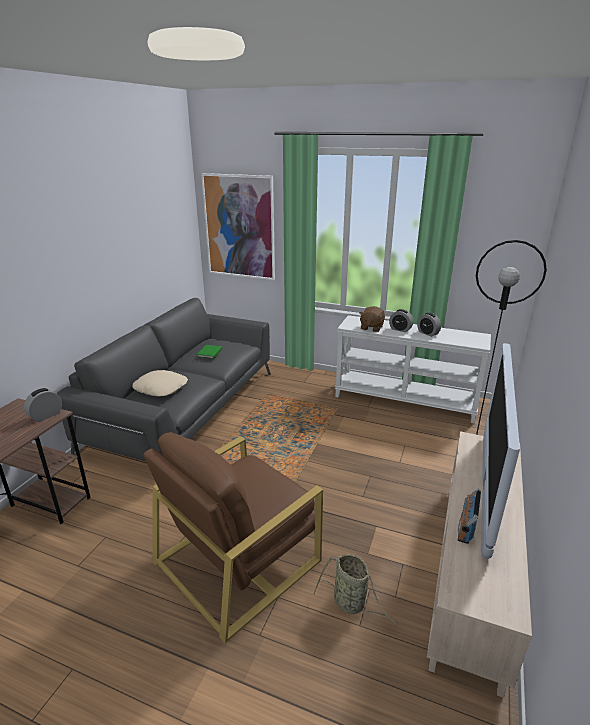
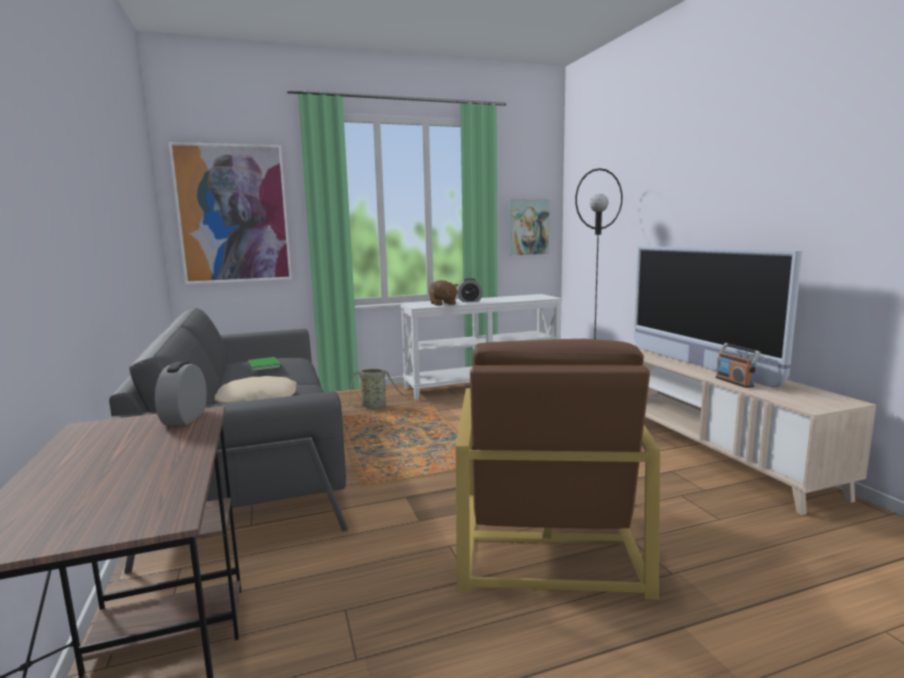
camera: 40 degrees left, 15 degrees down
basket [313,554,398,625] -> basket moved to [347,368,411,408]
alarm clock [417,313,441,337] -> none
none -> picture [508,199,550,255]

